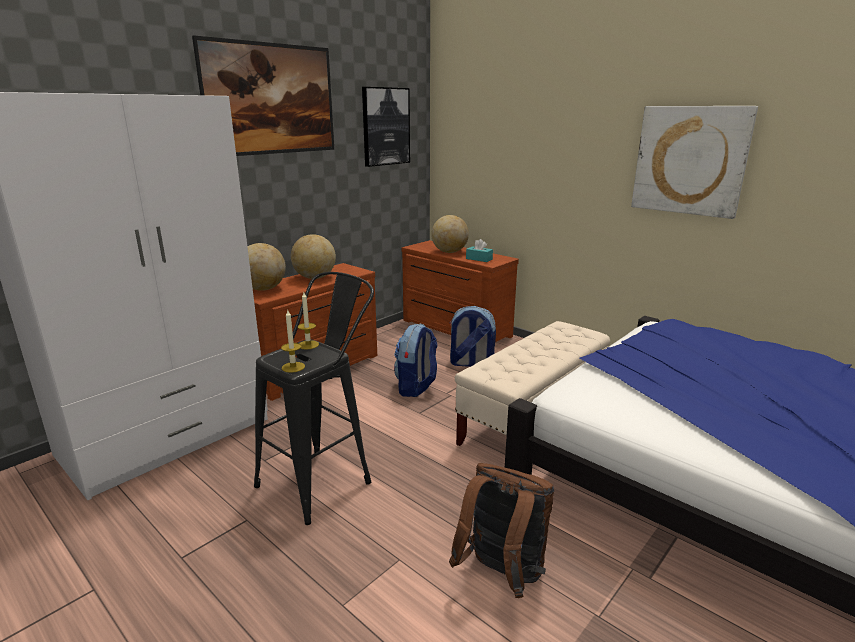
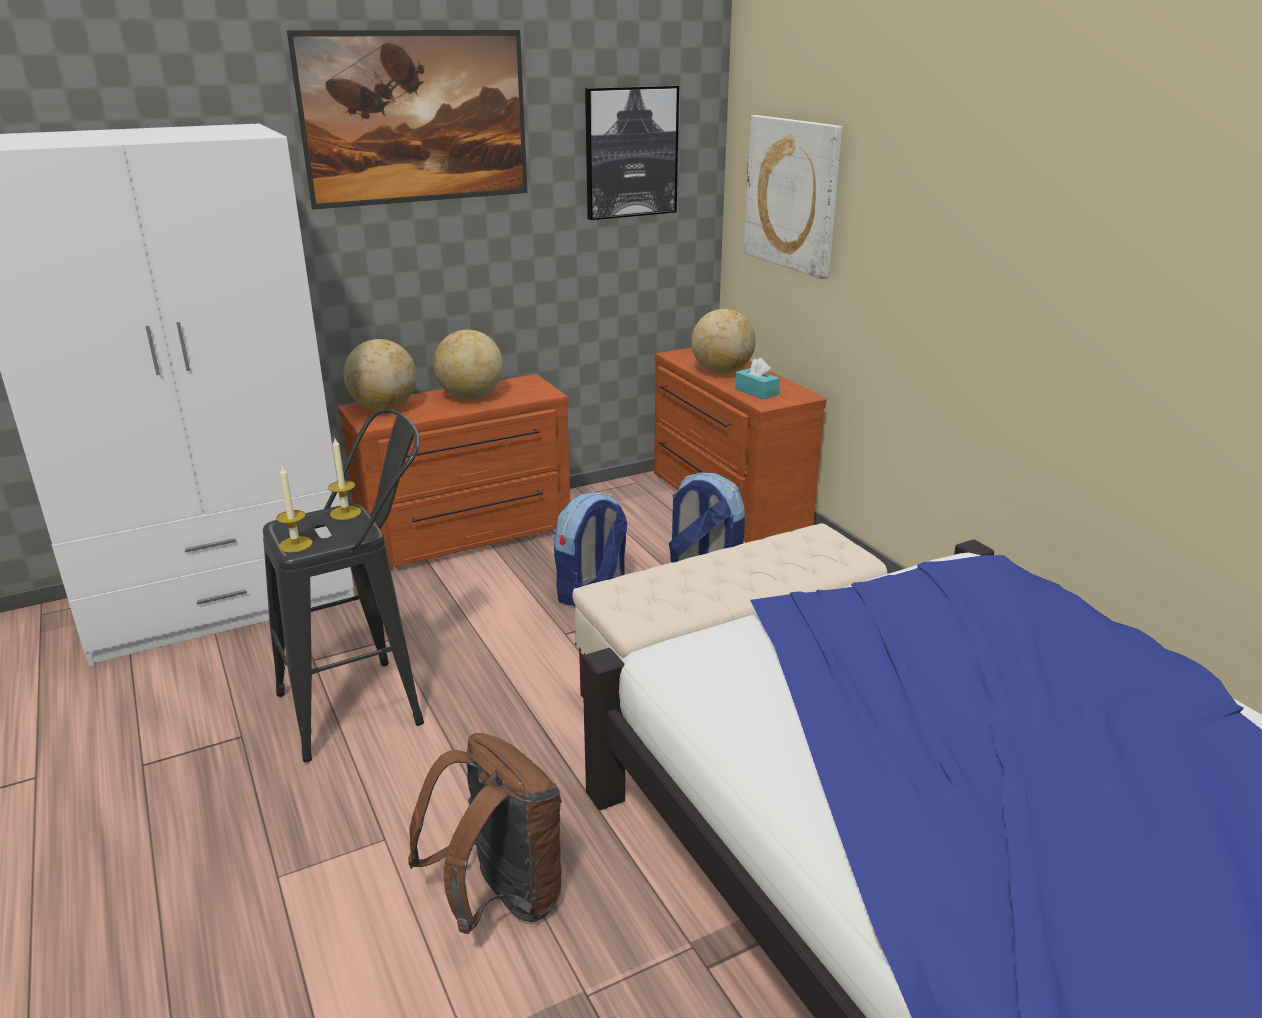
camera: 20 degrees right, 5 degrees up
picture [631,106,758,219] -> picture moved to [743,115,842,279]

